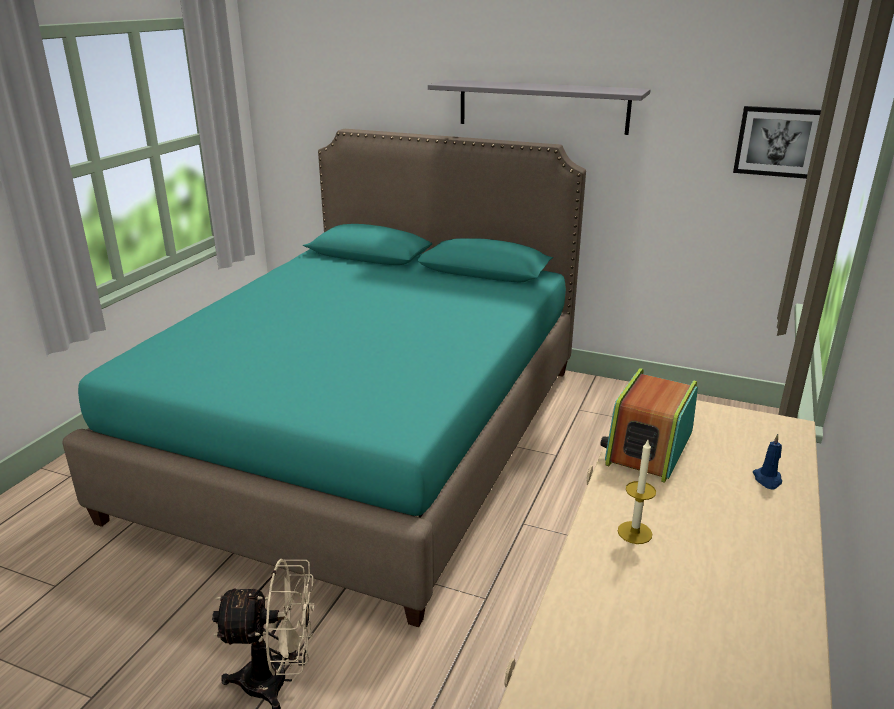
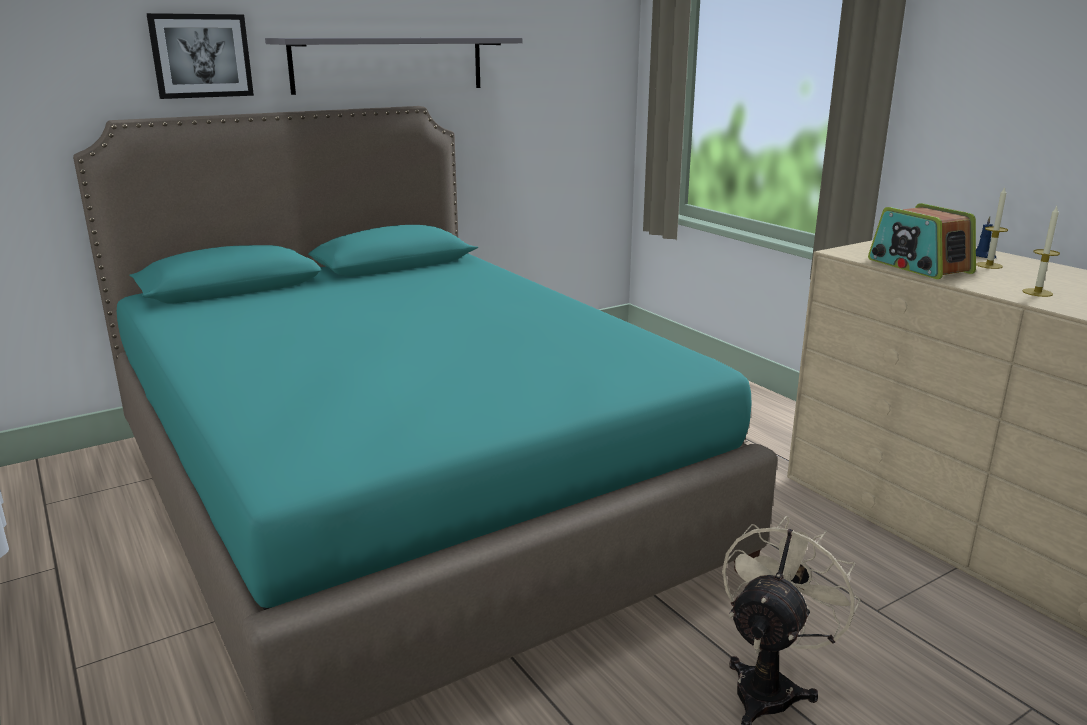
camera: 55 degrees left, 5 degrees down
picture [733,106,821,179] -> picture moved to [146,13,254,99]
none -> candle [976,187,1008,269]

